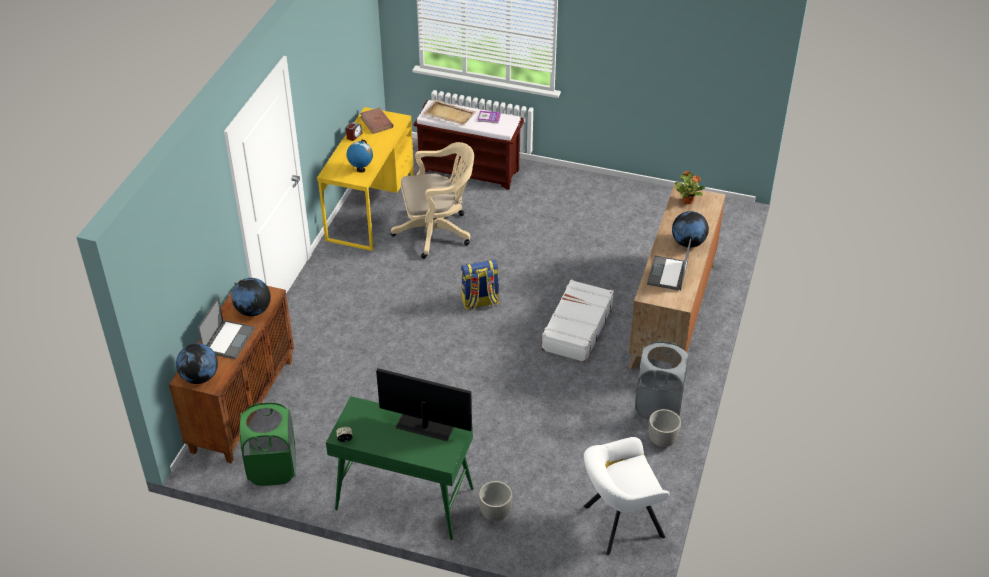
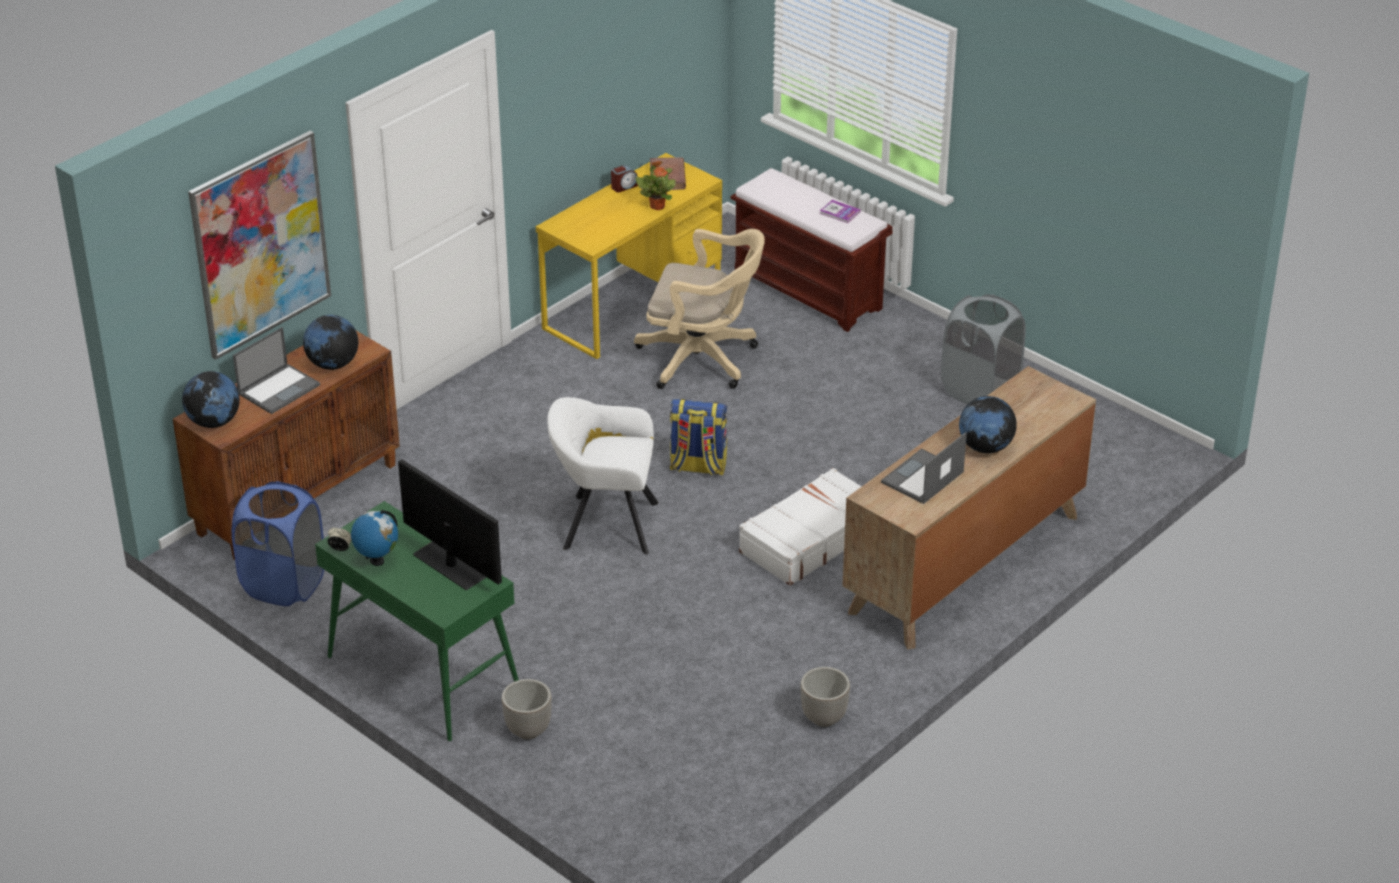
camera: 25 degrees right, 5 degrees down
green laundry basket [240,402,296,486] -> blue laundry basket [232,481,324,606]
globe [347,139,373,173] -> globe moved to [351,510,398,566]
beige tray [422,99,477,125] -> none
white armchair [583,437,669,555] -> white armchair moved to [547,397,659,554]
grey laundry basket [635,341,689,420] -> grey laundry basket moved to [941,294,1026,404]
potted plant [674,171,705,204] -> potted plant moved to [636,161,676,210]
none -> picture [188,131,331,360]

